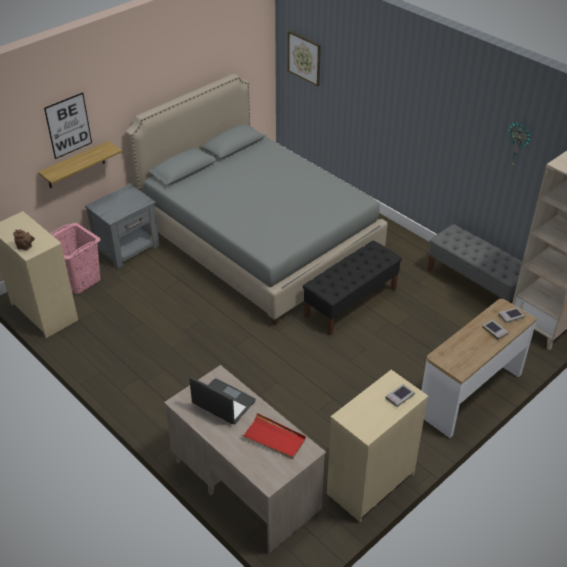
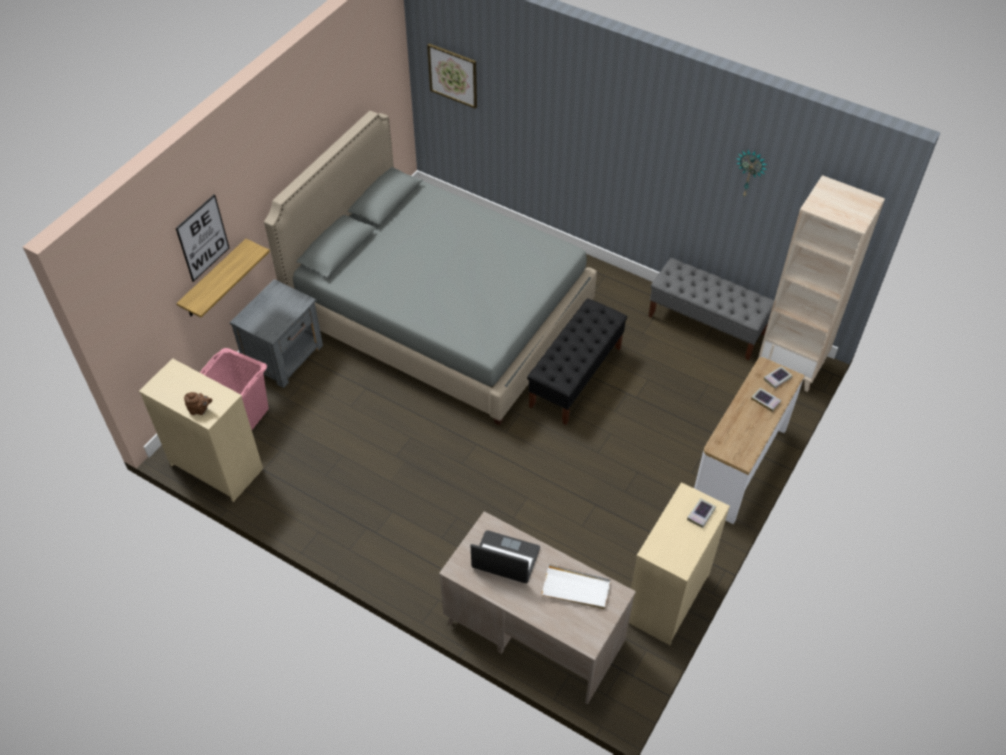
camera: 15 degrees left, 10 degrees up
red tray [241,413,306,459] -> white tray [541,564,611,609]

